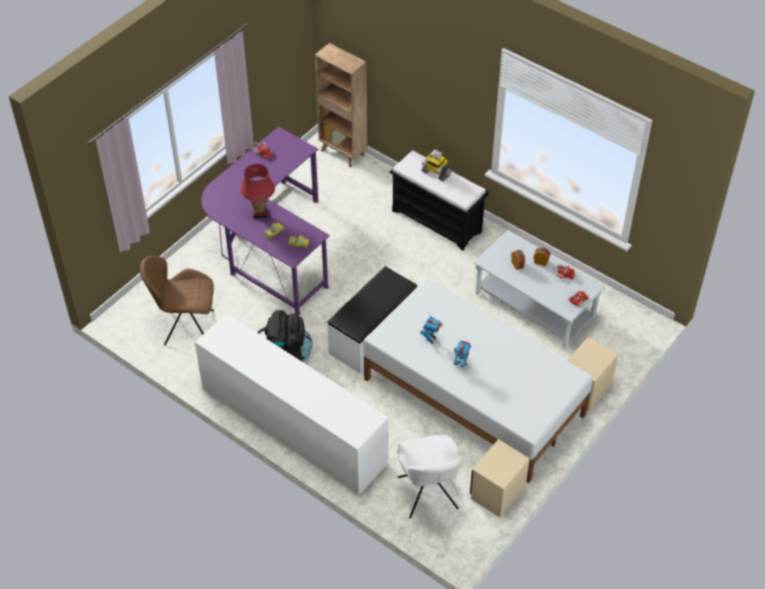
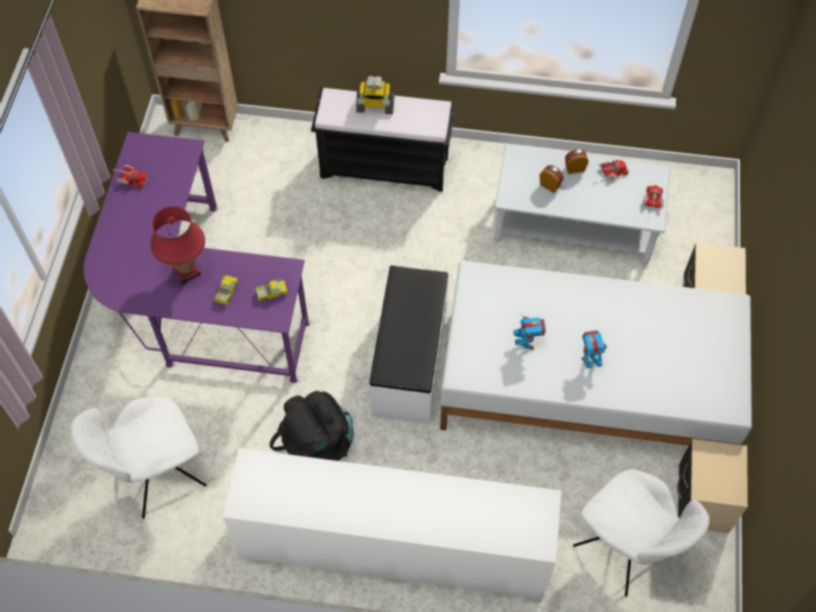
camera: 30 degrees left, 10 degrees up
brown chair [140,256,214,345] -> white chair [70,397,207,519]

